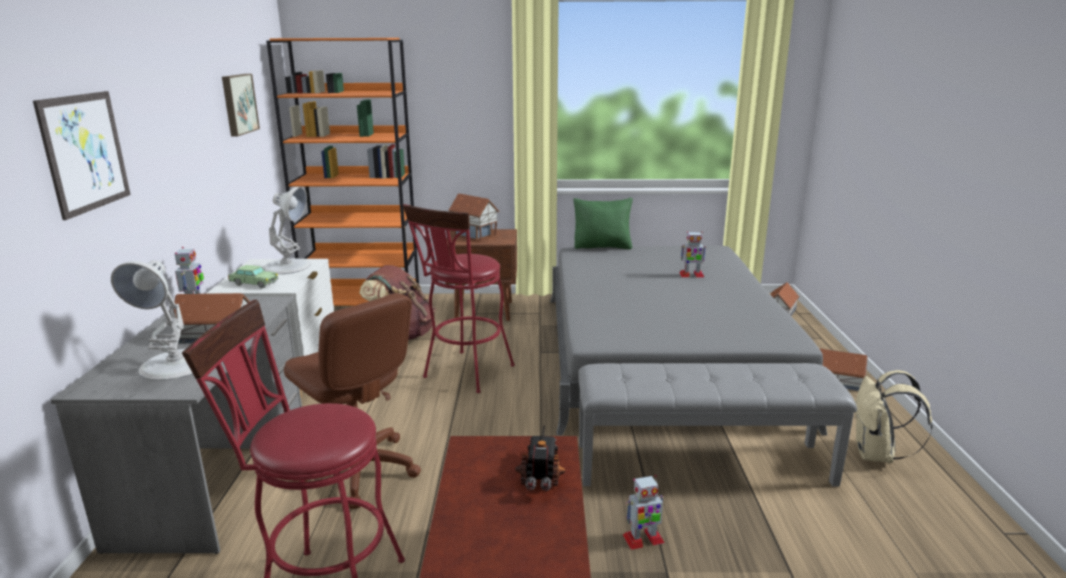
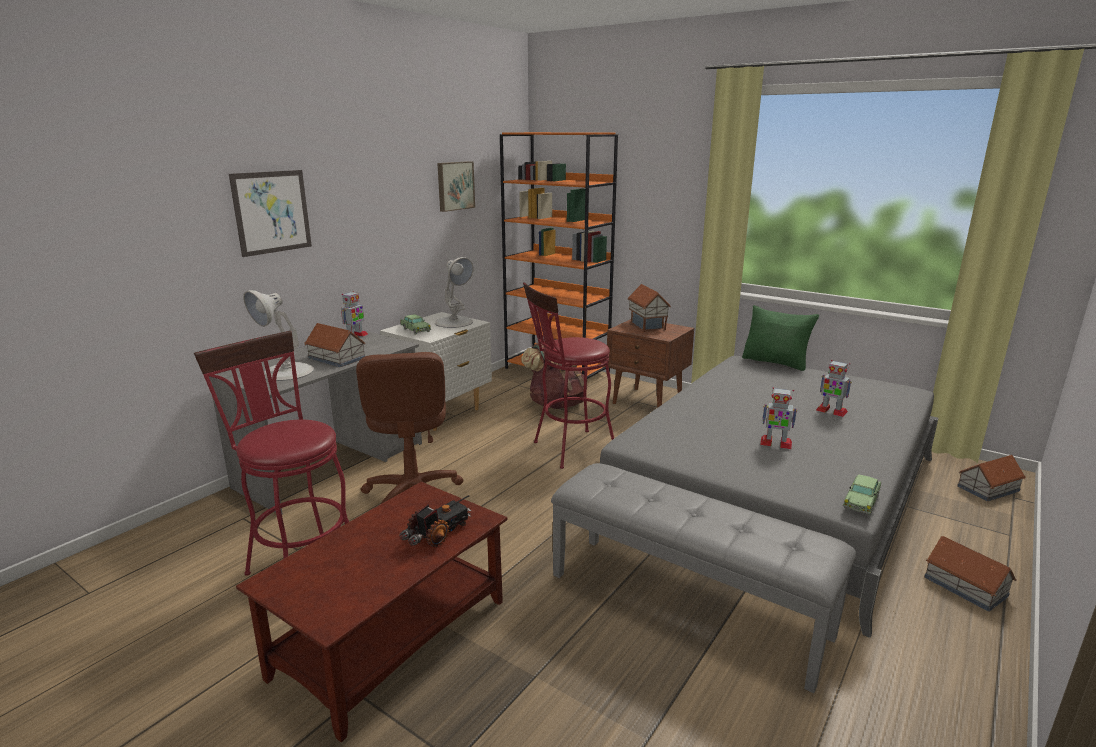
camera: 35 degrees right, 0 degrees up
toy robot [623,475,665,550] -> toy robot moved to [760,387,797,449]
beige backpack [854,370,933,463] -> none
none -> toy car [843,474,881,516]

